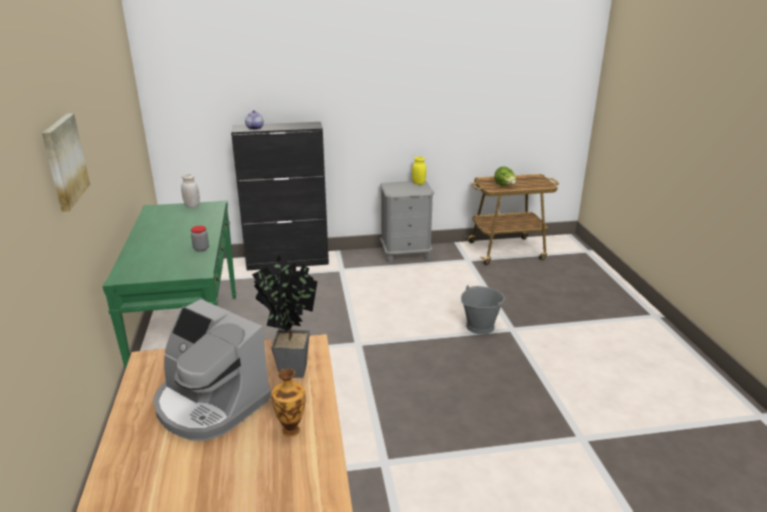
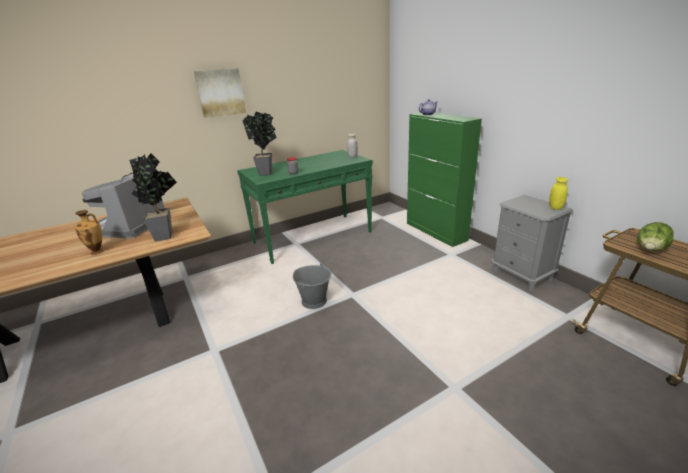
camera: 70 degrees right, 0 degrees up
black cabinet [231,122,329,271] -> green cabinet [407,112,482,247]
grey bucket [461,285,505,335] -> grey bucket moved to [293,262,331,309]
none -> potted plant [242,112,277,176]

